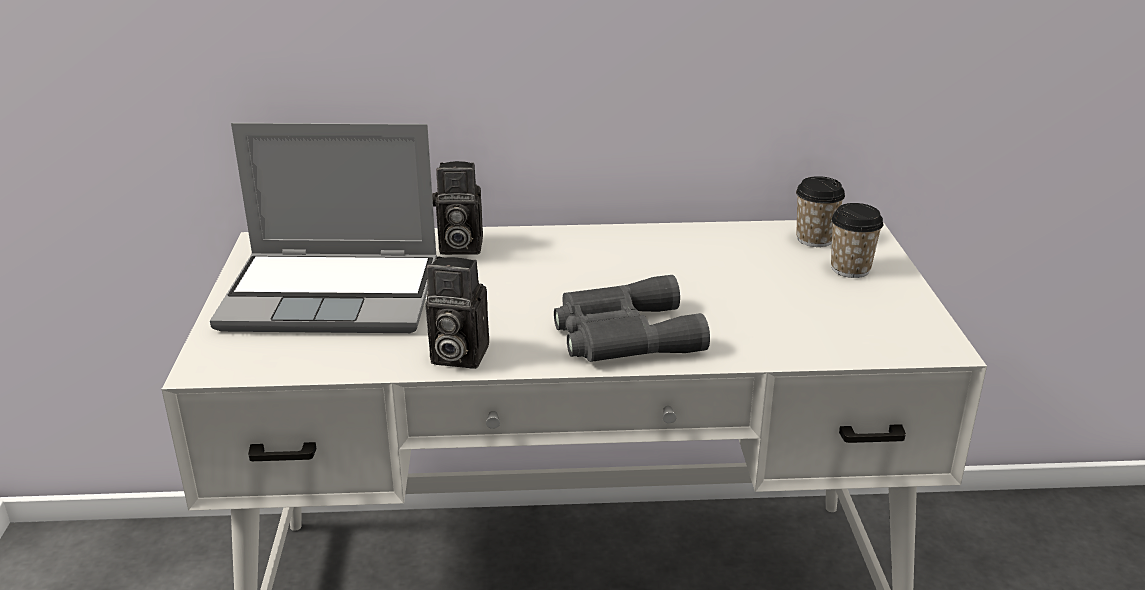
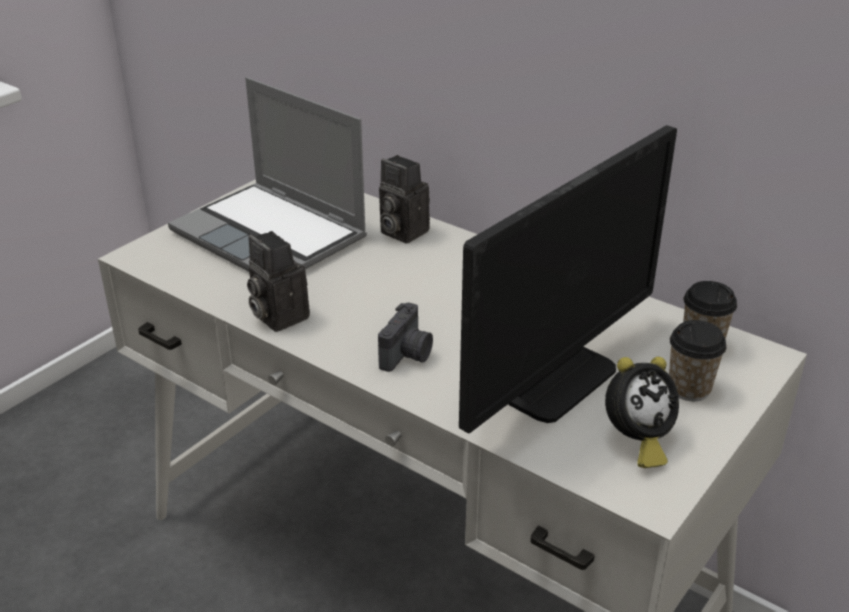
camera: 40 degrees right, 5 degrees up
grey binoculars [554,275,710,362] -> camera [378,303,433,372]
none -> monitor [459,125,677,433]
none -> alarm clock [605,357,679,468]

